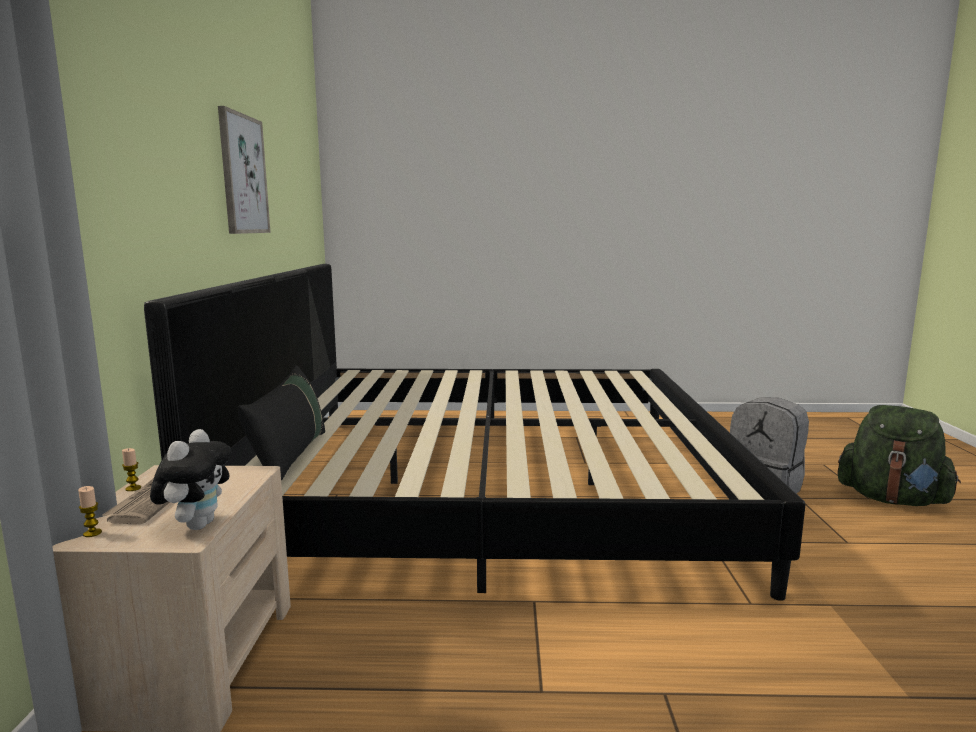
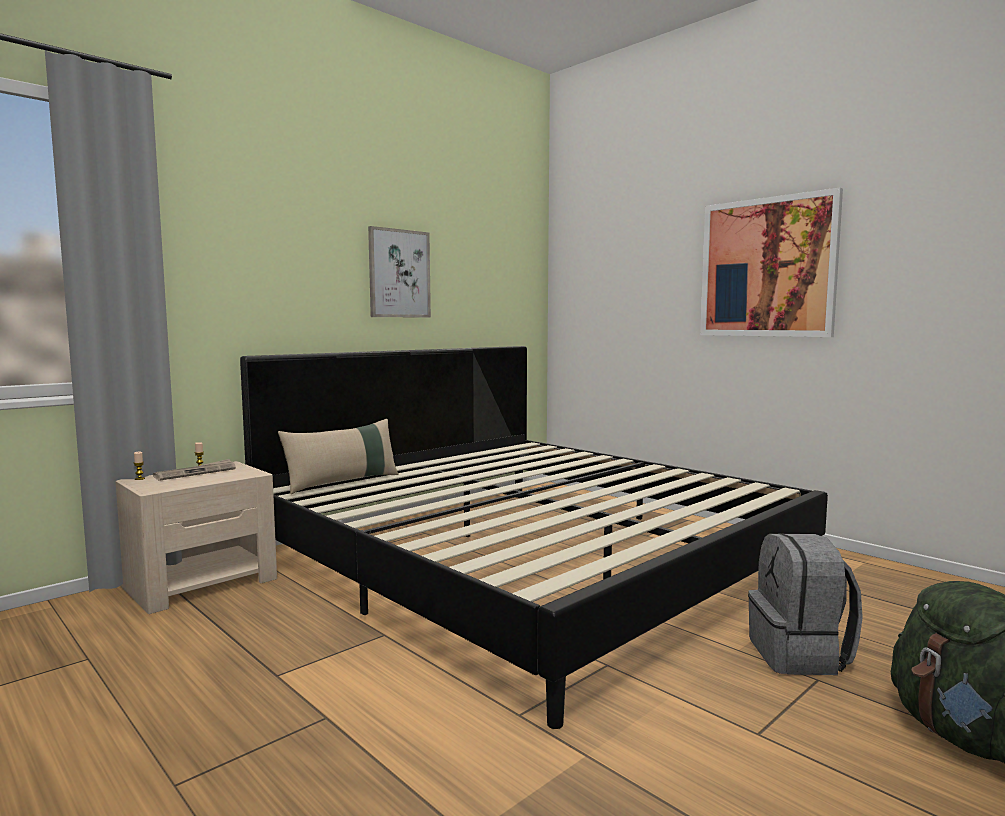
camera: 45 degrees right, 5 degrees down
plush toy [150,429,231,530] -> none
black pillow [238,366,325,481] -> beige pillow [278,419,398,494]
none -> picture [700,188,843,337]

